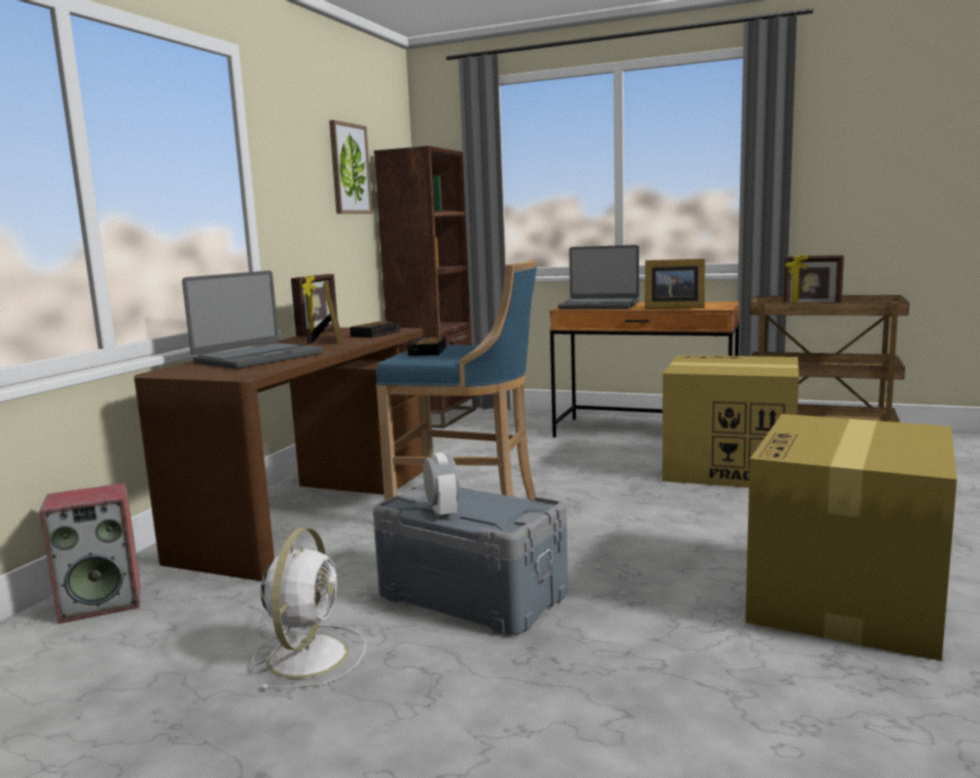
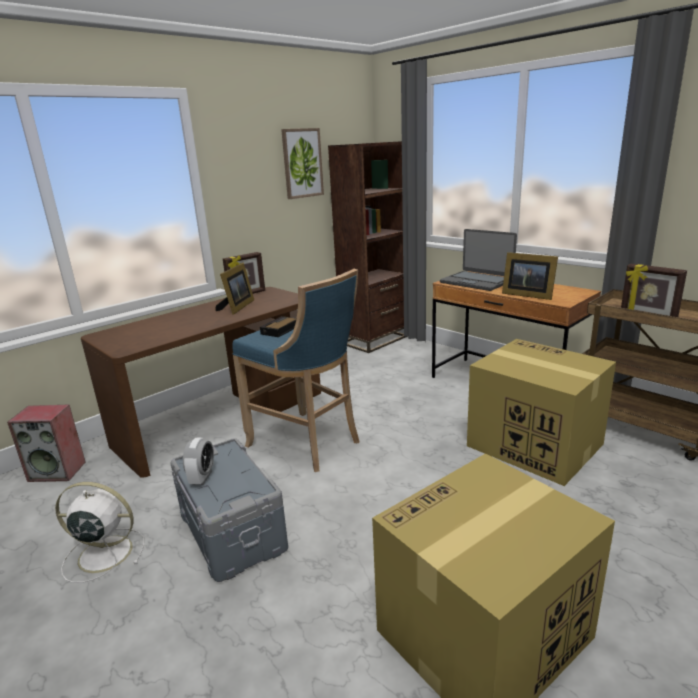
camera: 25 degrees right, 10 degrees up
laptop [182,271,323,369] -> none
white fan [253,528,366,690] -> white fan turned 120 degrees counterclockwise [55,482,144,583]
alarm clock [350,322,400,338] -> none

